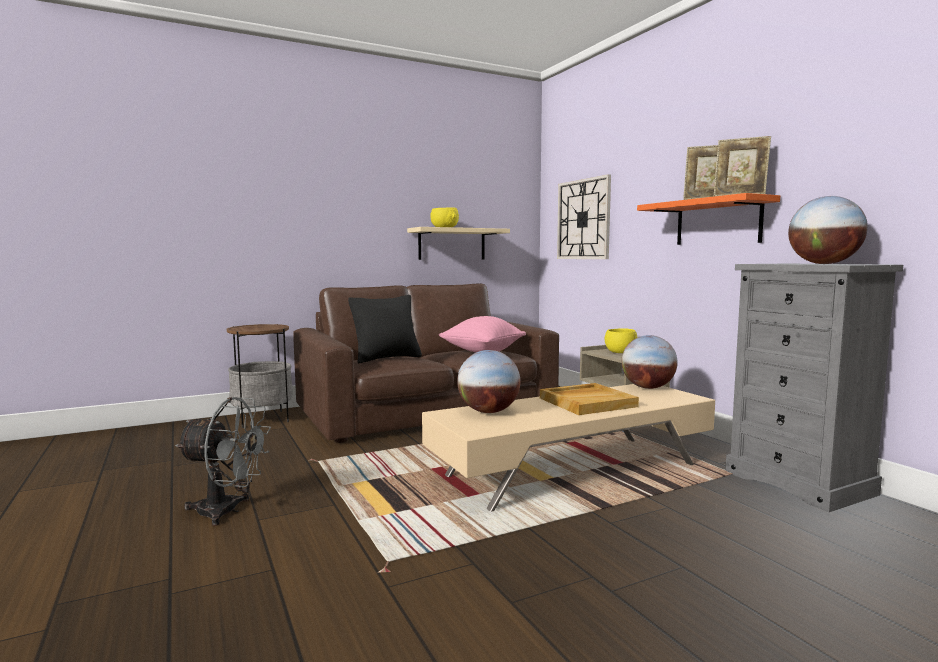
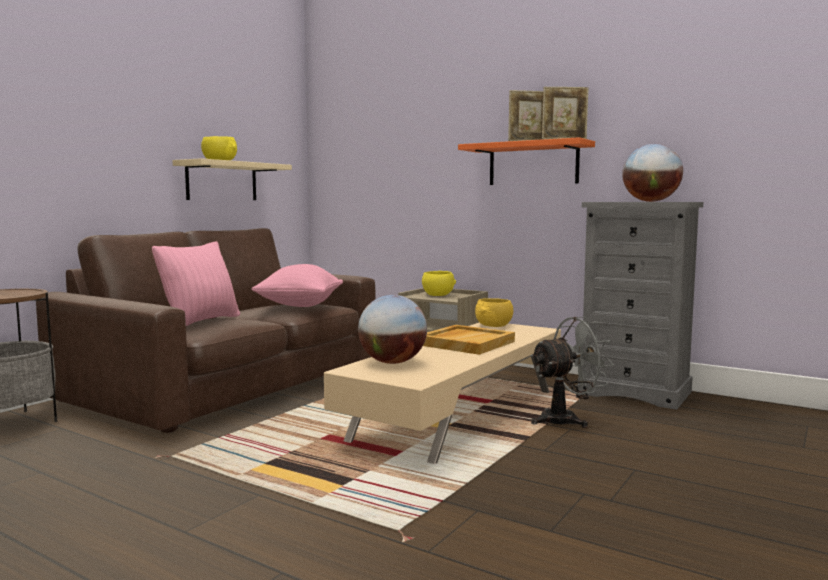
camera: 30 degrees left, 0 degrees up
grey fan [175,397,271,526] -> grey fan moved to [530,317,614,428]
black pillow [348,295,422,363] -> pink pillow [152,241,240,326]
wall clock [557,174,611,259] -> none
globe [622,335,678,389] -> yellow bowl [475,298,513,327]

